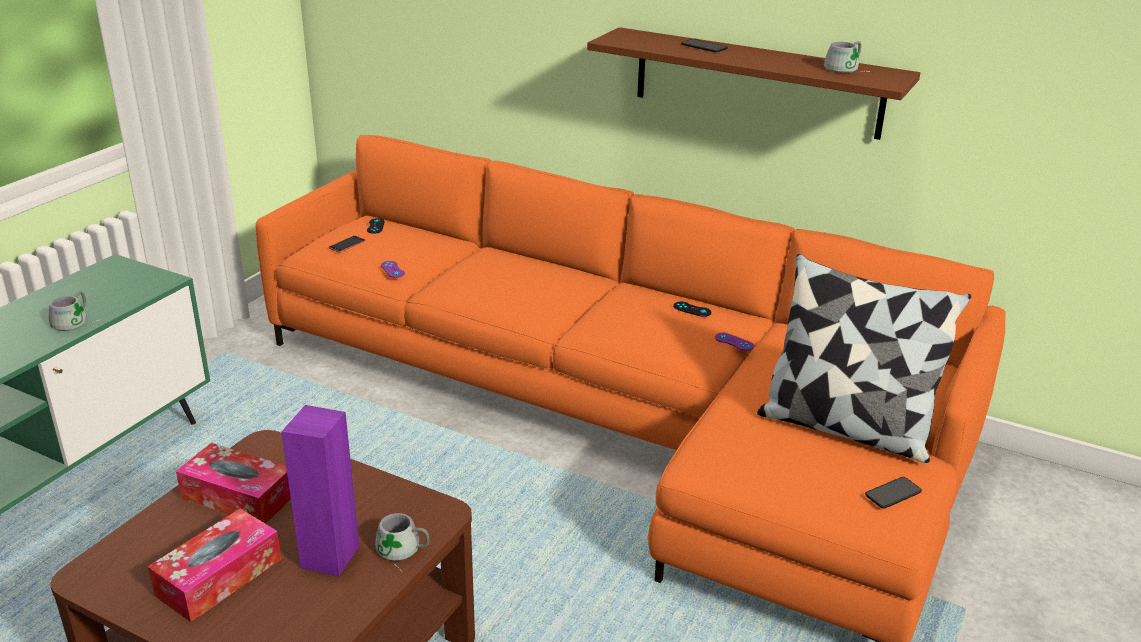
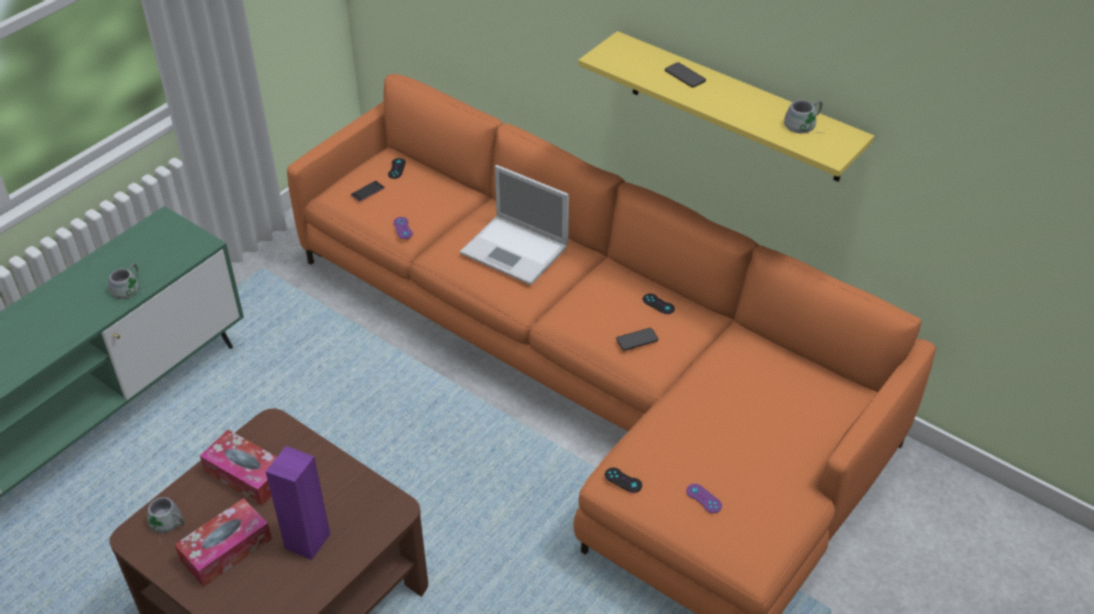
camera: 10 degrees right, 15 degrees up
grey mug [375,513,429,572] -> grey mug moved to [147,497,184,541]
brown shelf [587,27,920,140] -> yellow shelf [578,31,874,182]
purple game controller [715,333,754,351] -> purple game controller moved to [686,484,722,513]
pillow [757,254,971,463] -> none
phone [865,477,922,508] -> phone moved to [616,328,658,351]
none -> laptop [460,165,569,285]
none -> black game controller [605,467,642,493]

